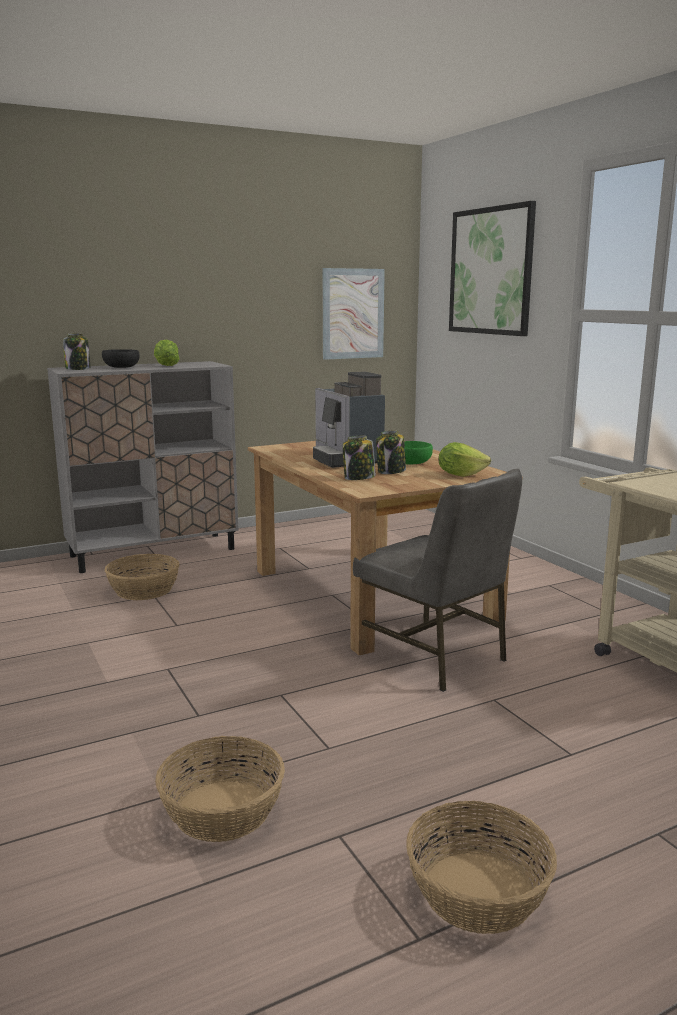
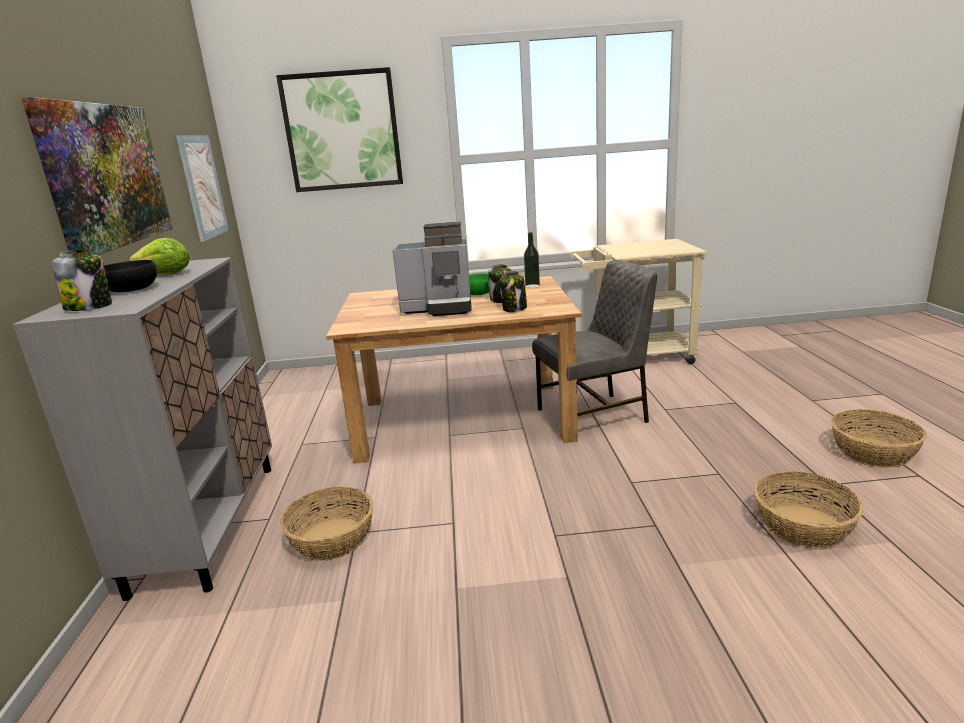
camera: 65 degrees left, 5 degrees up
lettuce [439,442,491,477] -> bottle [524,232,540,288]
none -> picture [21,97,173,255]

